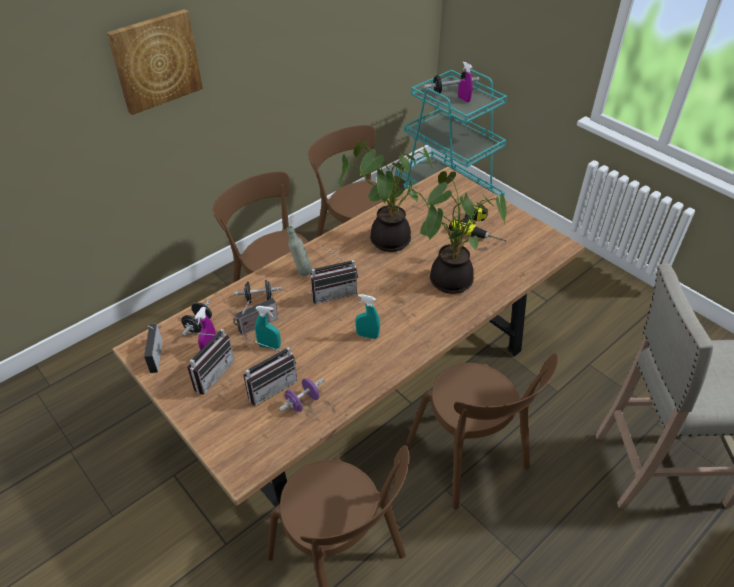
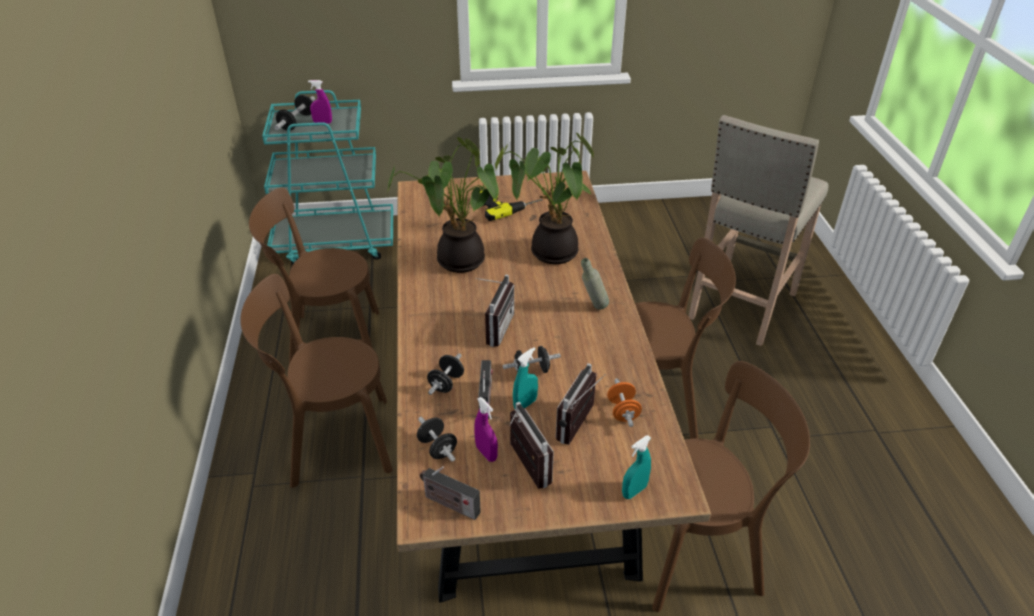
camera: 55 degrees left, 5 degrees down
picture [106,9,203,115] -> none
radio [243,340,297,406] -> radio turned 150 degrees counterclockwise [556,363,605,445]
purple dumbbell [279,378,324,412] -> orange dumbbell [607,378,642,427]
grey bottle [287,226,312,276] -> grey bottle moved to [581,258,609,309]
turquoise spray bottle [355,294,380,339] -> turquoise spray bottle moved to [622,435,651,499]
none -> black dumbbell [503,346,561,373]

